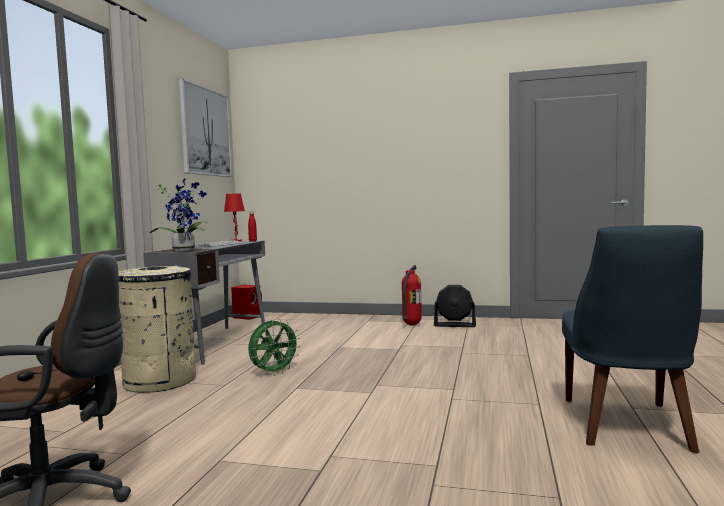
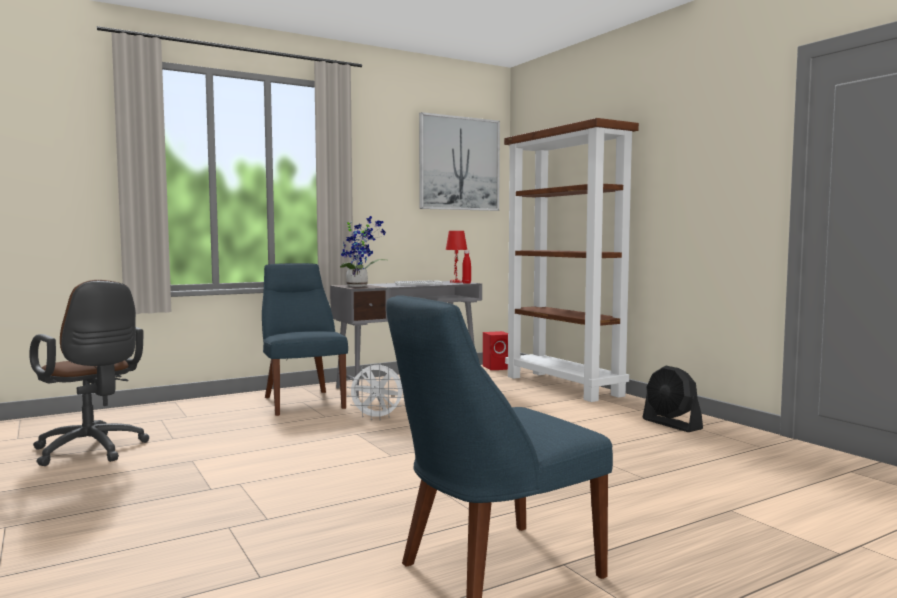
camera: 45 degrees right, 0 degrees up
beige trash can [118,266,196,393] -> blue chair [262,263,348,416]
green fan [248,319,301,376] -> white fan [347,363,404,420]
fire extinguisher [402,265,422,325] -> none
none -> brown bookcase [504,118,639,402]

